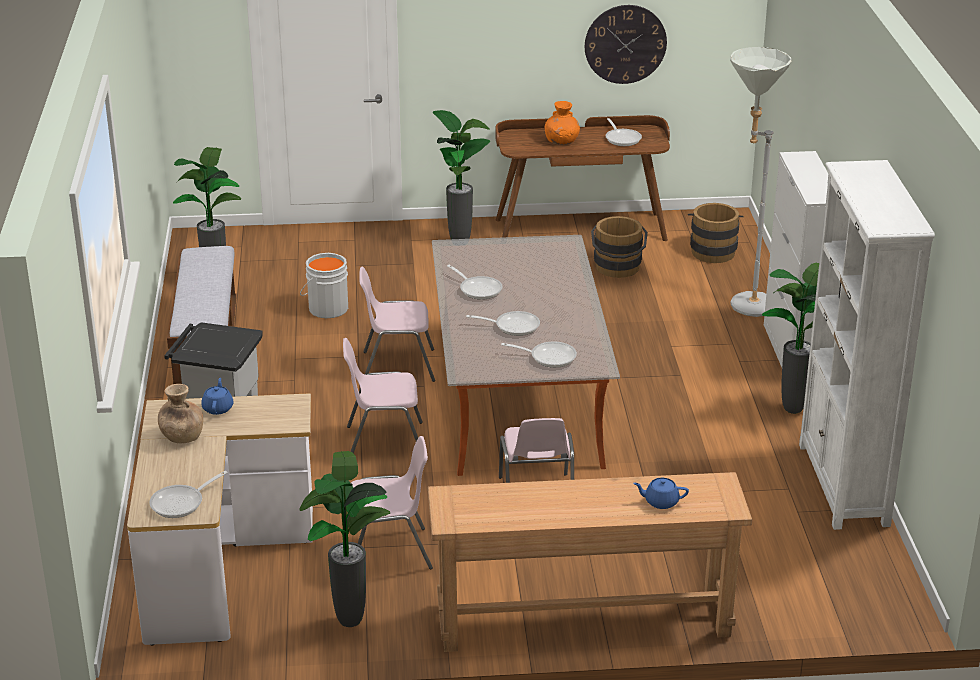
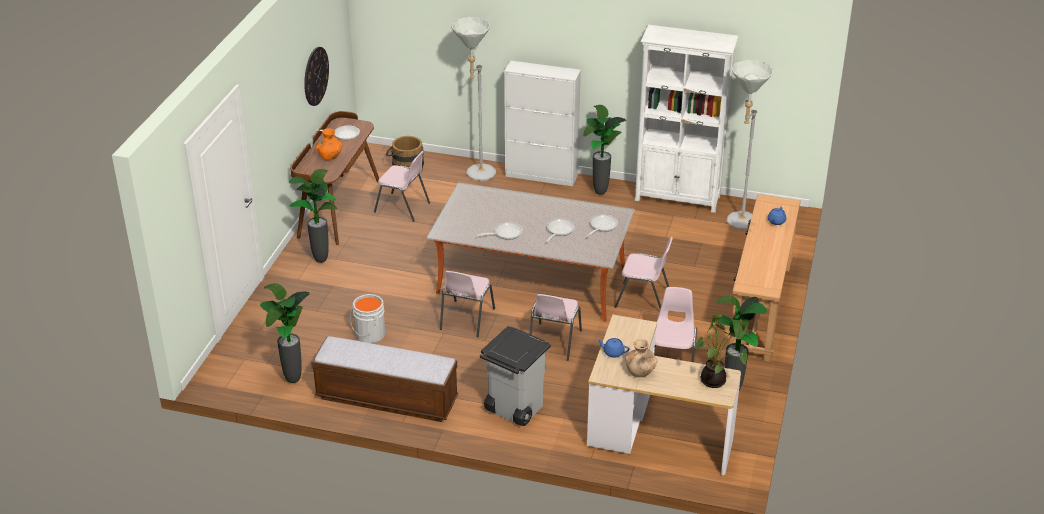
camera: 70 degrees left, 5 degrees up
frying pan [149,471,228,518] -> potted plant [695,314,747,388]
brown bucket [591,216,648,278] -> pink chair [374,151,430,222]
none -> grey floor lamp [727,60,773,230]

